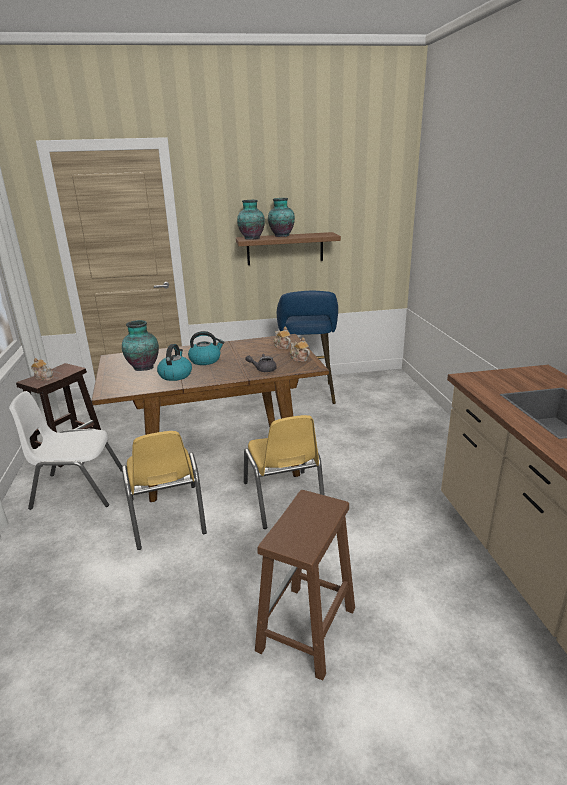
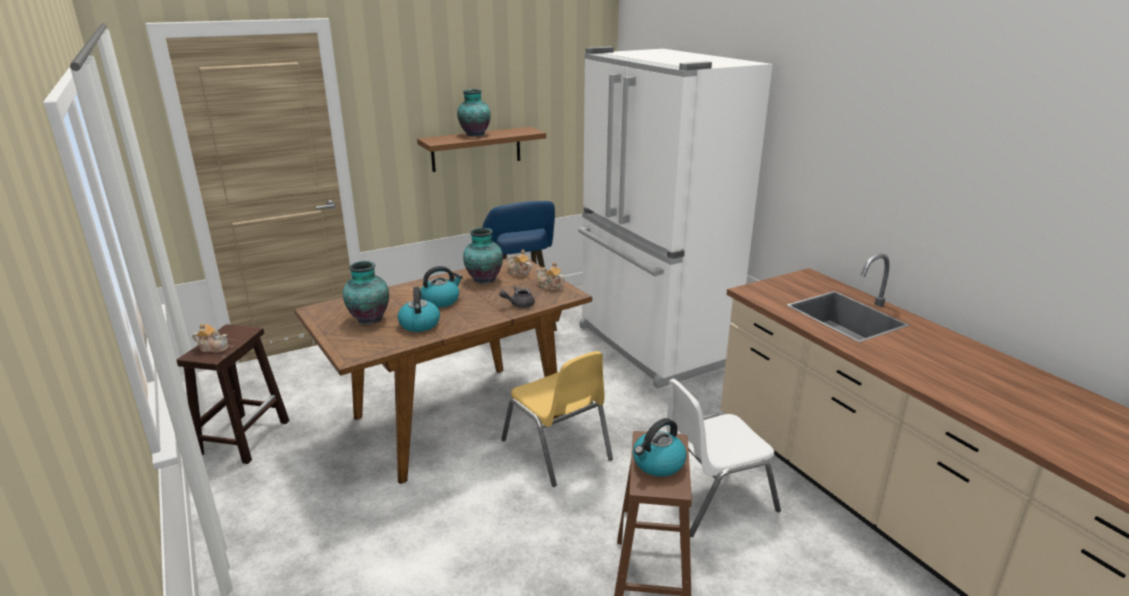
camera: 20 degrees left, 0 degrees up
white chair [9,391,122,510] -> white chair moved to [666,379,781,537]
yellow chair [122,431,207,550] -> none
vase [237,200,265,240] -> vase moved to [463,228,503,284]
none -> white fridge [578,47,773,389]
none -> kettle [633,418,687,477]

